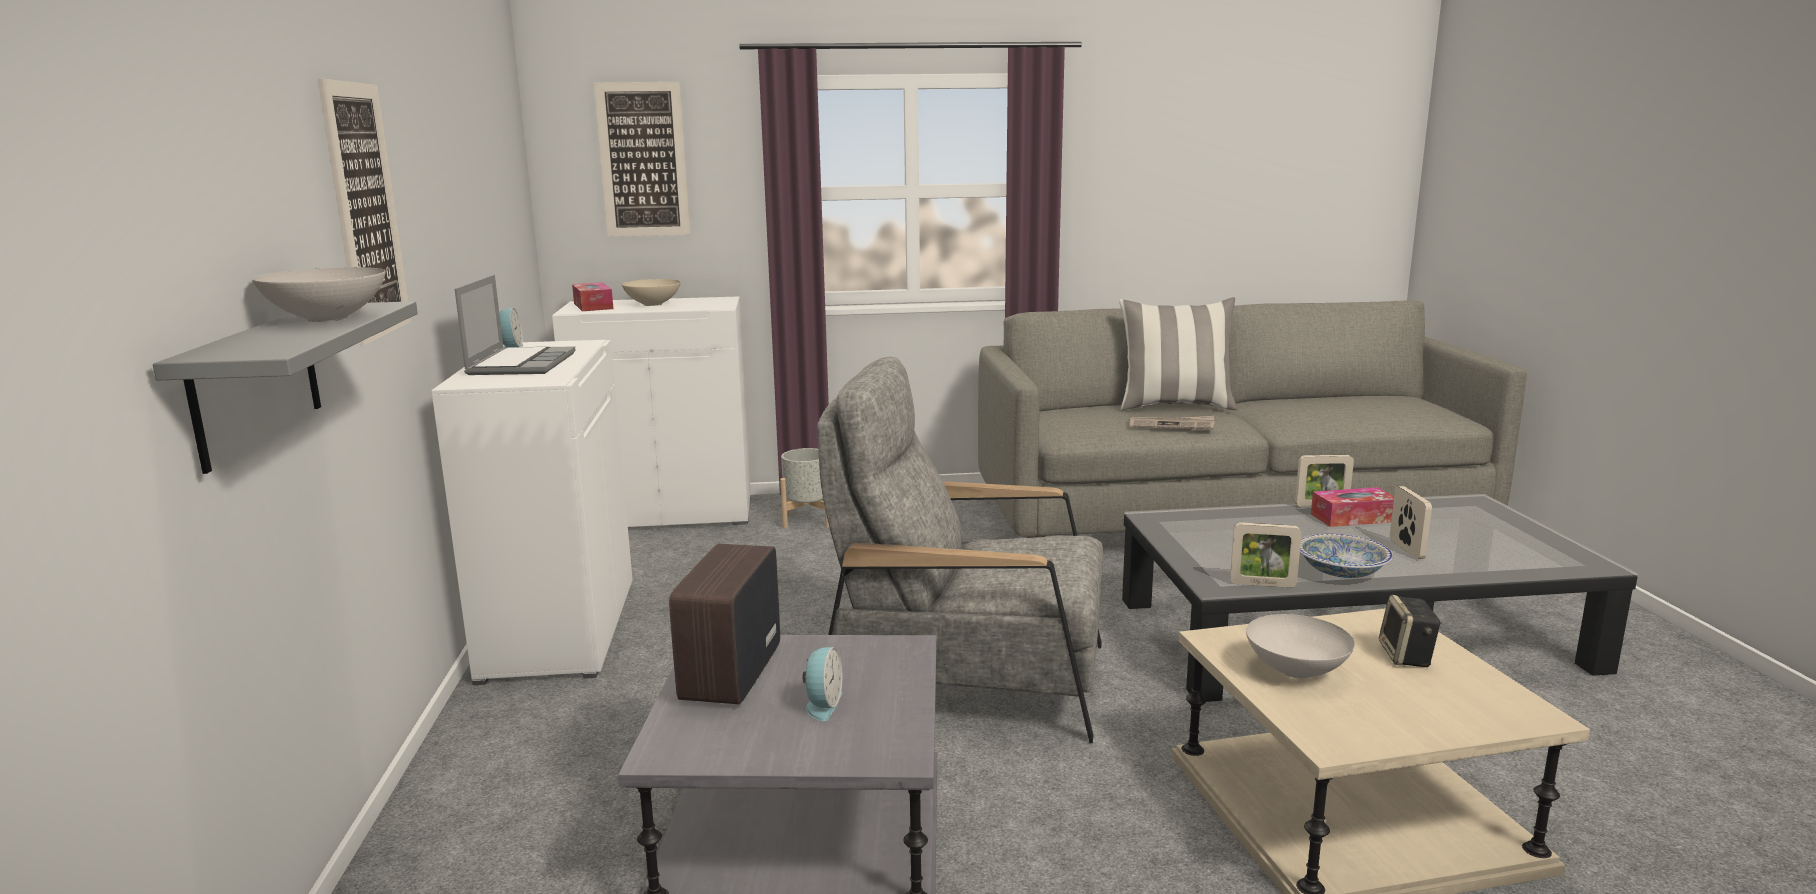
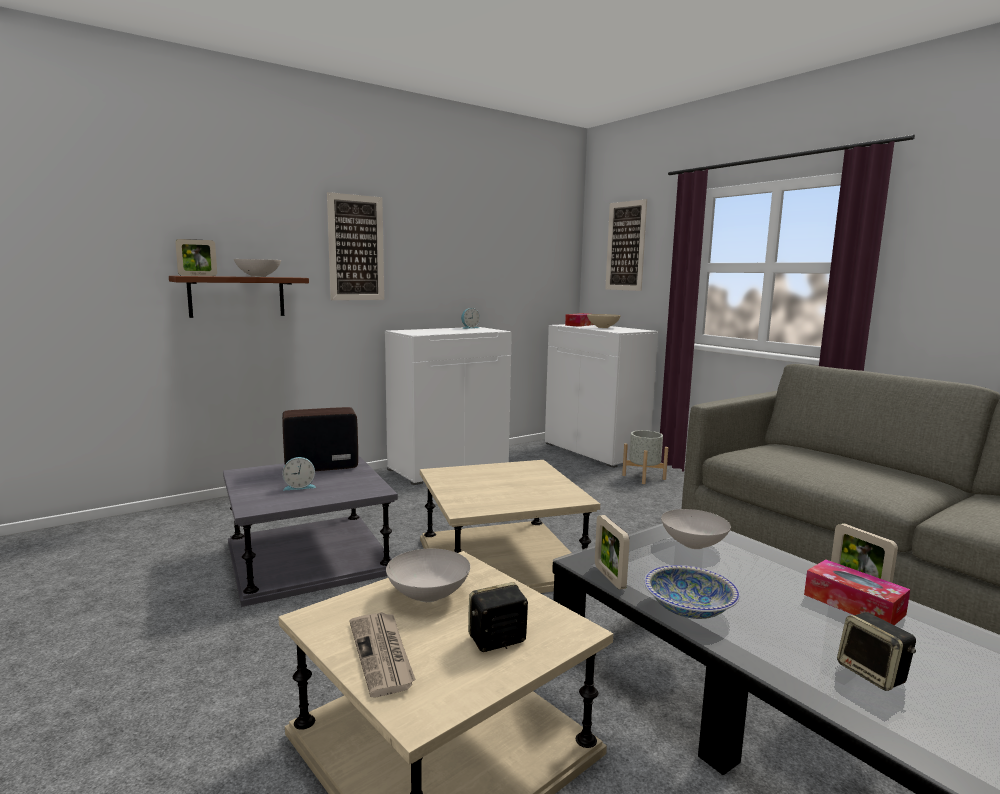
camera: 60 degrees right, 5 degrees down
grey shelf [153,301,418,474] -> brown shelf [169,276,309,318]
laptop [455,275,575,375] -> none
grey armchair [817,357,1103,743] -> beige side table [420,460,600,593]
pillow [1119,297,1238,411] -> none
newspaper [1129,416,1215,430] -> newspaper moved to [350,612,415,698]
picture frame [1390,486,1432,559] -> picture frame moved to [175,239,217,276]
none -> white bowl [661,509,731,549]
none -> speaker [837,612,916,691]

